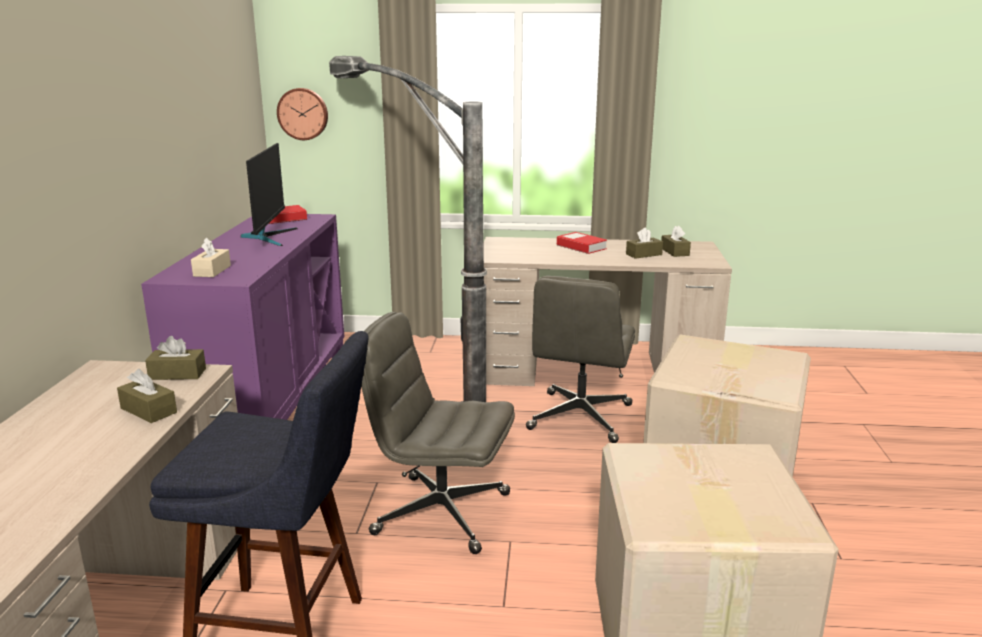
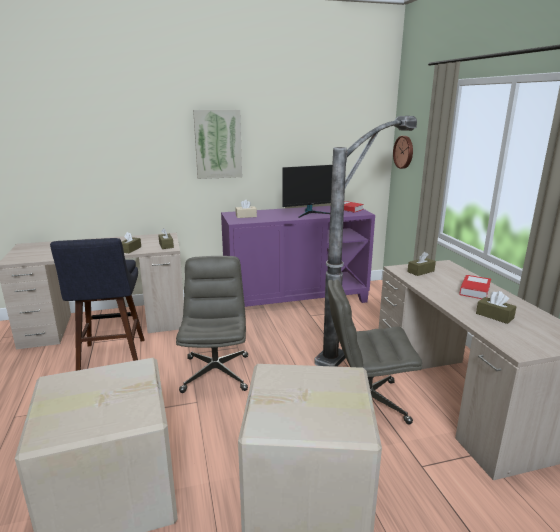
camera: 70 degrees right, 0 degrees up
brown tissue box [661,225,691,257] -> brown tissue box moved to [407,252,436,276]
none -> picture [193,110,242,179]

